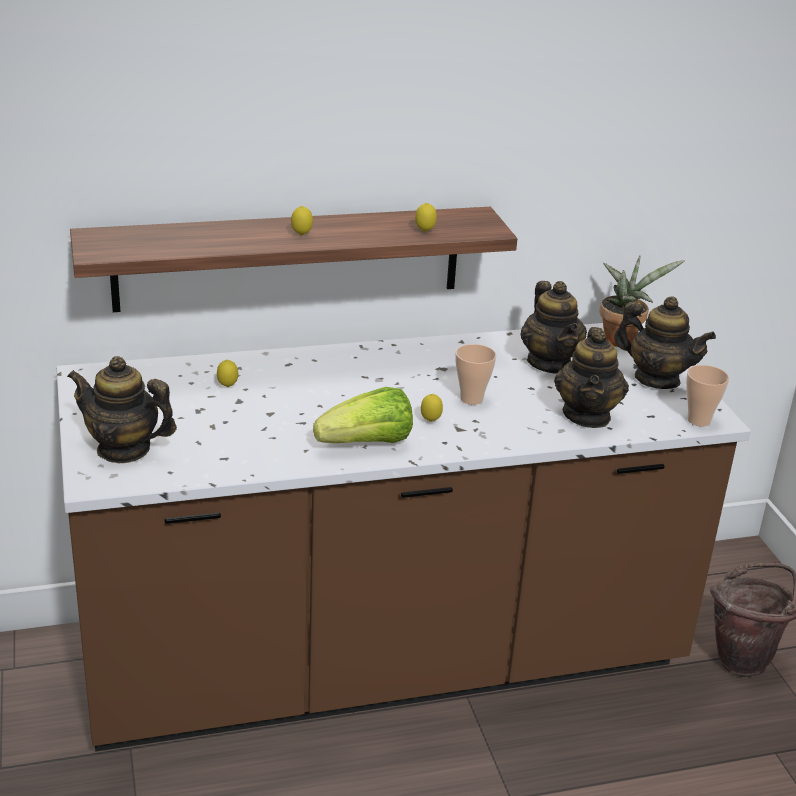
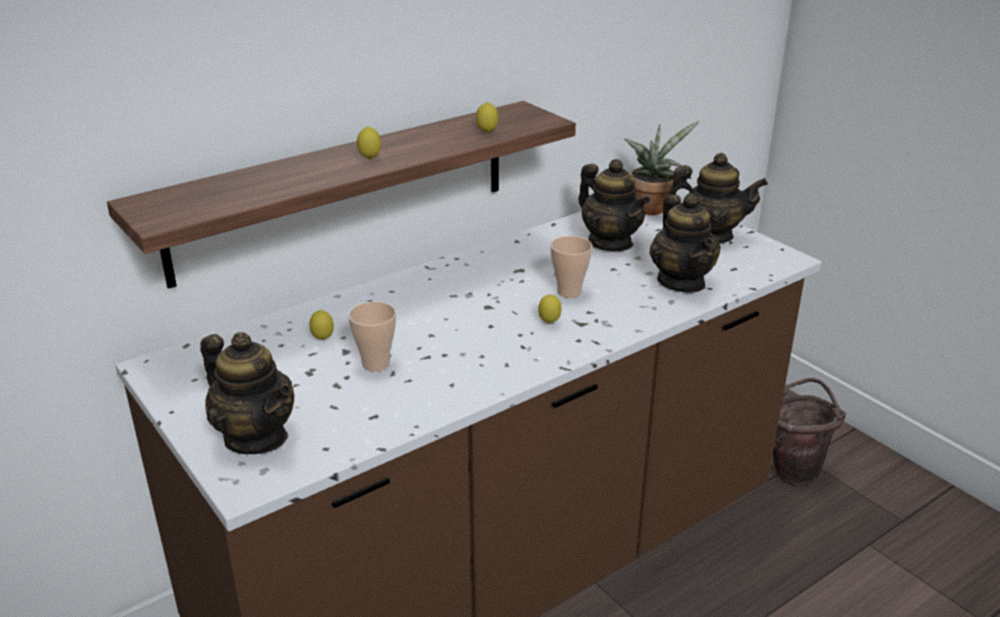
camera: 20 degrees left, 0 degrees up
teapot [67,356,177,463] -> teapot turned 135 degrees counterclockwise [200,332,294,454]
lettuce [313,387,413,443] -> none
cup [686,365,729,427] -> cup moved to [348,301,396,372]

